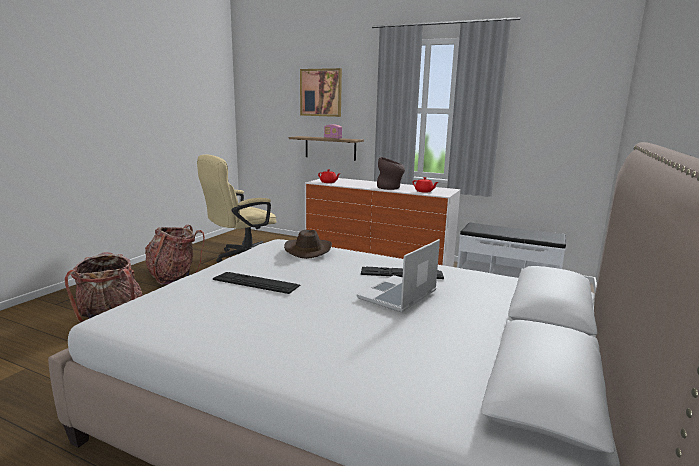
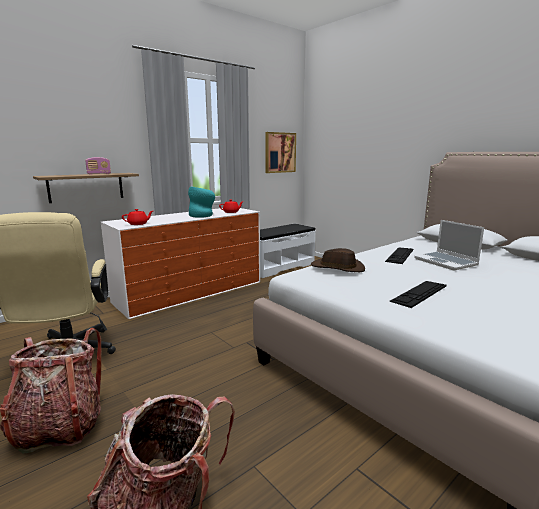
camera: 65 degrees left, 0 degrees up
picture [300,68,342,117] -> picture moved to [265,132,296,173]
brown vase [377,157,405,190] -> turquoise vase [188,187,215,218]

